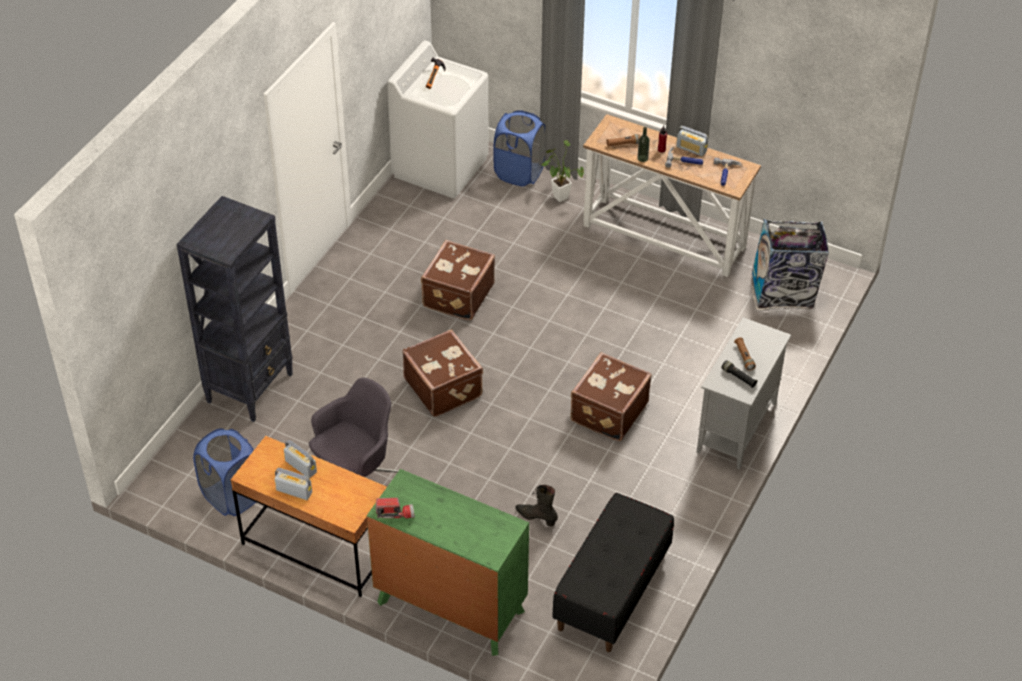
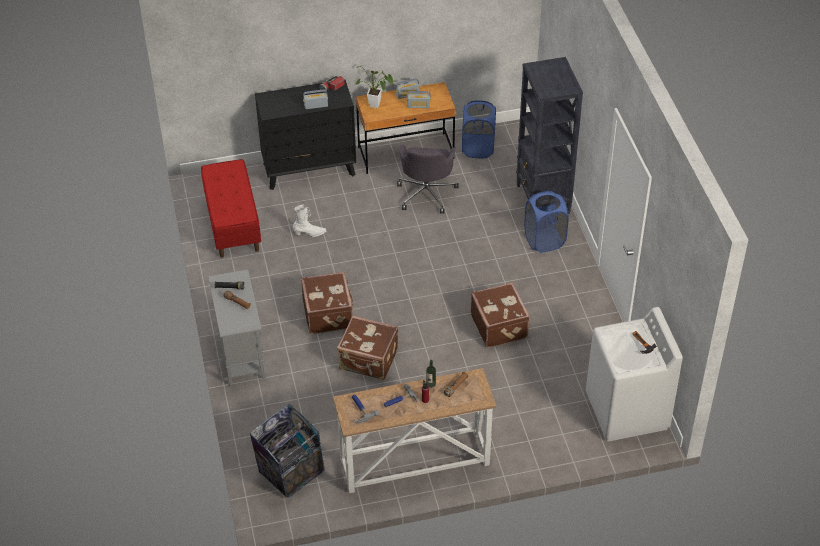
camera: 140 degrees right, 0 degrees up
green dresser [367,469,529,656] -> black dresser [255,79,356,190]
brown suitcase [402,329,483,417] -> brown suitcase moved to [337,316,398,380]
blue laundry basket [494,110,545,186] -> blue laundry basket moved to [524,191,569,253]
black boot [516,485,558,526] -> white boot [293,205,326,237]
potted plant [541,140,584,202] -> potted plant moved to [355,65,393,108]
black bench [553,493,674,652] -> red bench [201,159,261,258]
radio [676,126,708,156] -> radio moved to [303,89,328,109]

